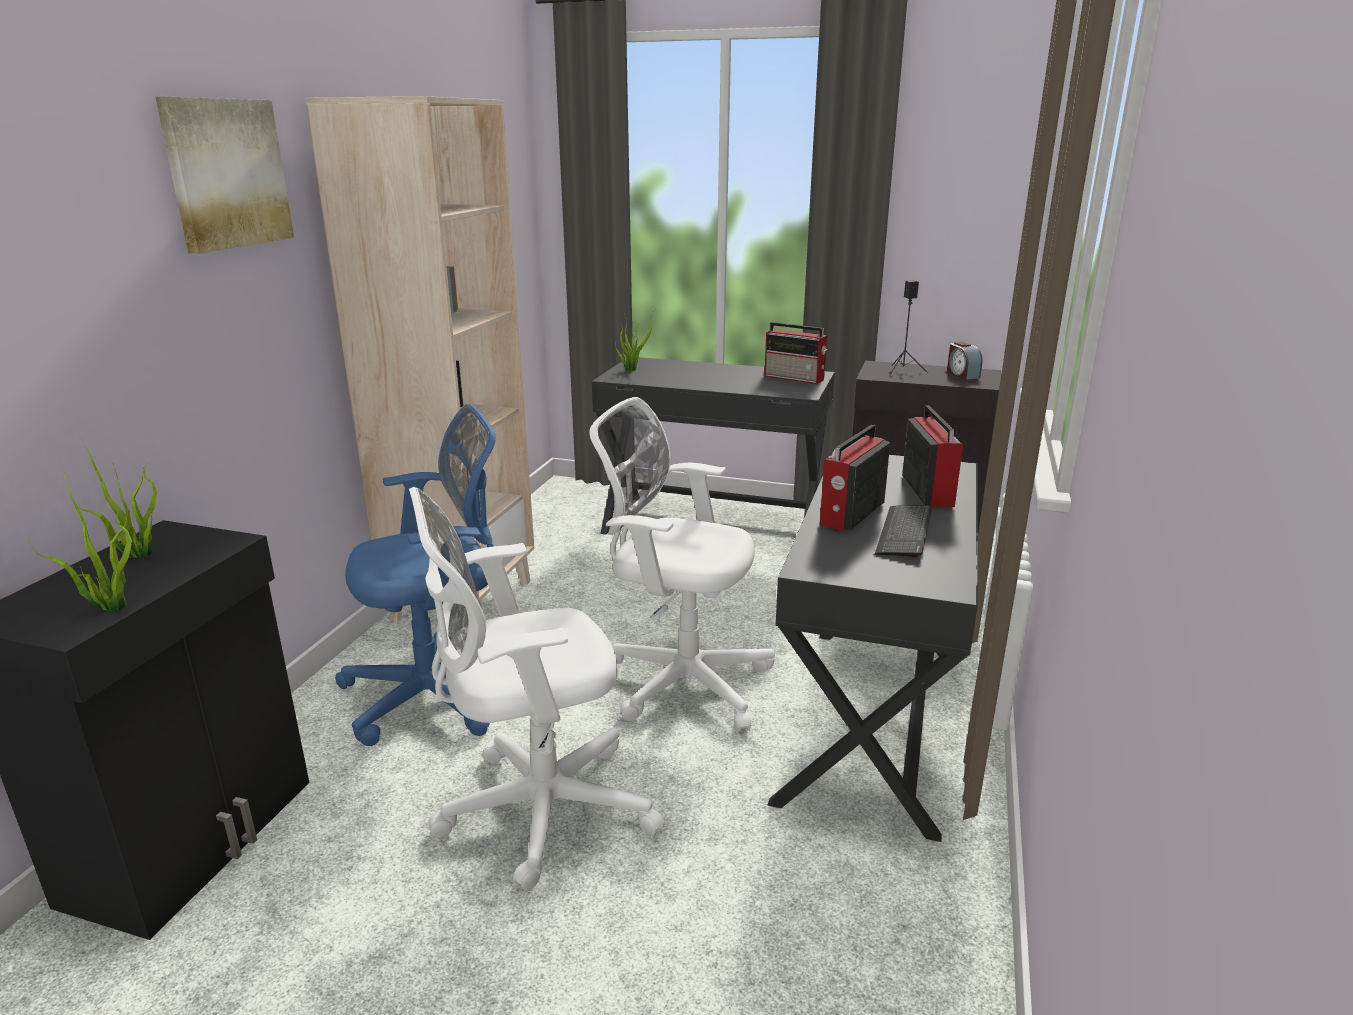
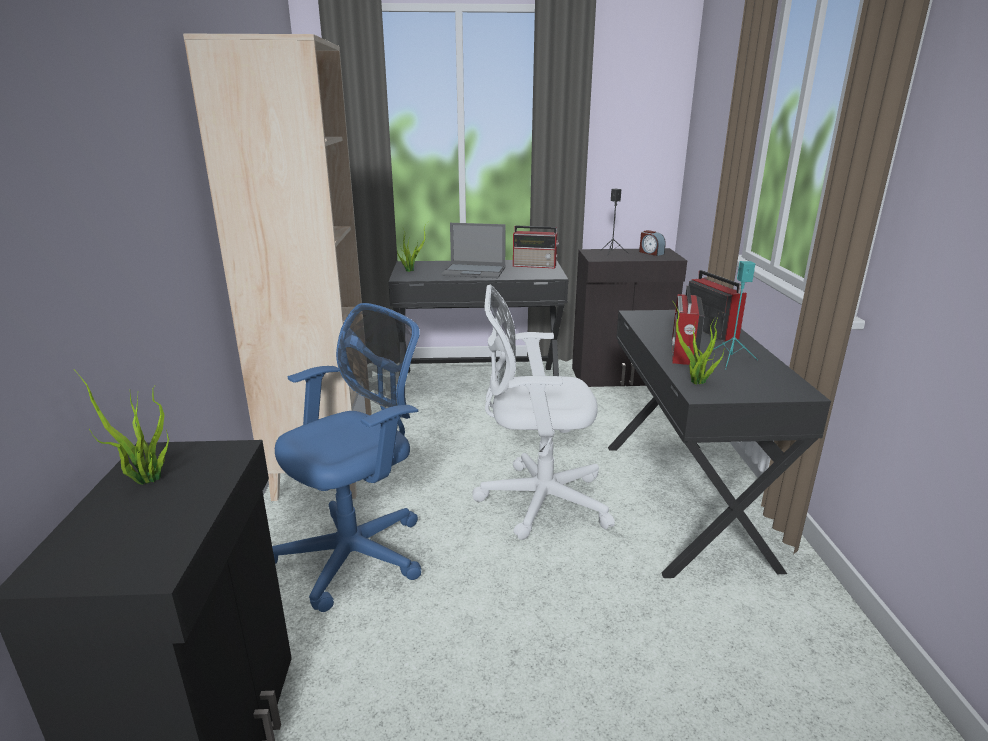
camera: 20 degrees left, 0 degrees up
potted plant [29,473,132,611] -> potted plant moved to [673,302,724,384]
picture [155,97,294,254] -> none
white office chair [409,487,664,891] -> none
keyboard [875,505,932,559] -> turquoise speaker [713,261,758,369]
none -> laptop [441,223,506,278]

